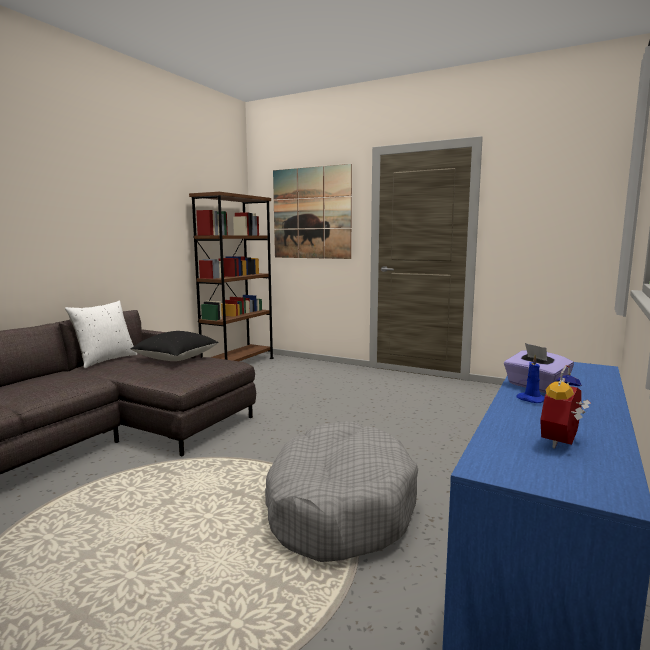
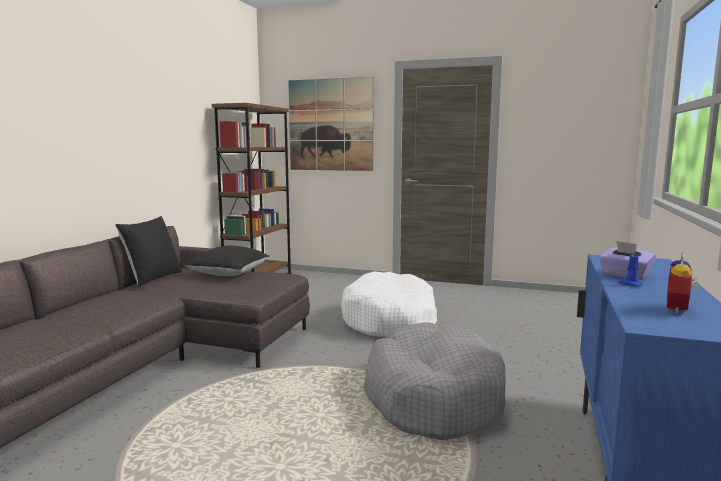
camera: 10 degrees left, 0 degrees up
white pillow [65,300,137,368] -> black pillow [115,216,182,287]
none -> white dog bed [341,271,437,337]

